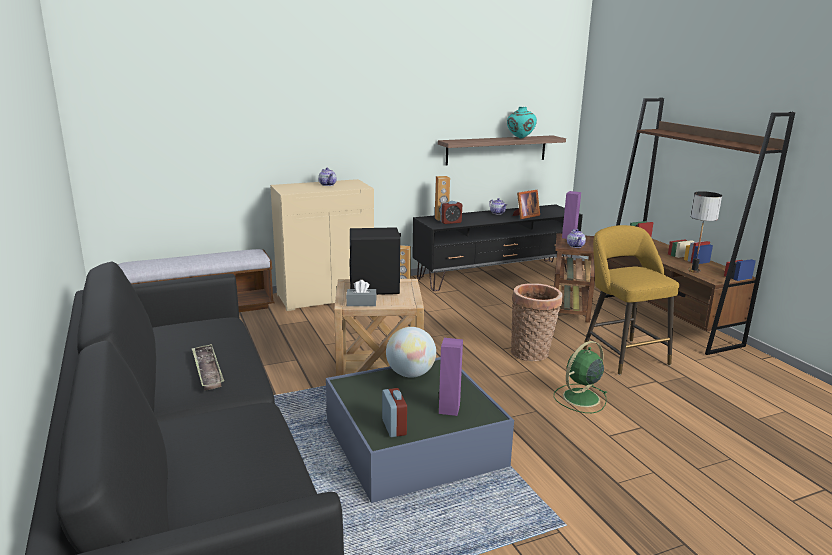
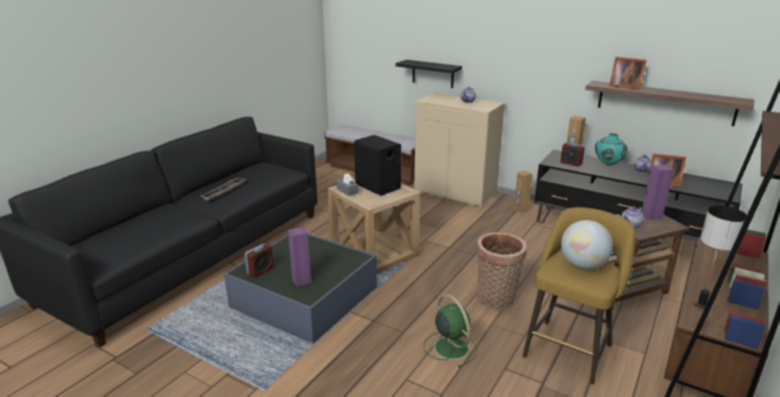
camera: 55 degrees right, 5 degrees up
globe [386,327,436,378] -> globe moved to [561,220,613,269]
turquoise vase [507,107,537,139] -> turquoise vase moved to [595,133,628,166]
green fan [554,341,607,413] -> green fan turned 45 degrees clockwise [423,295,478,368]
none -> black shelf [395,60,462,88]
none -> picture frame [609,57,647,90]

